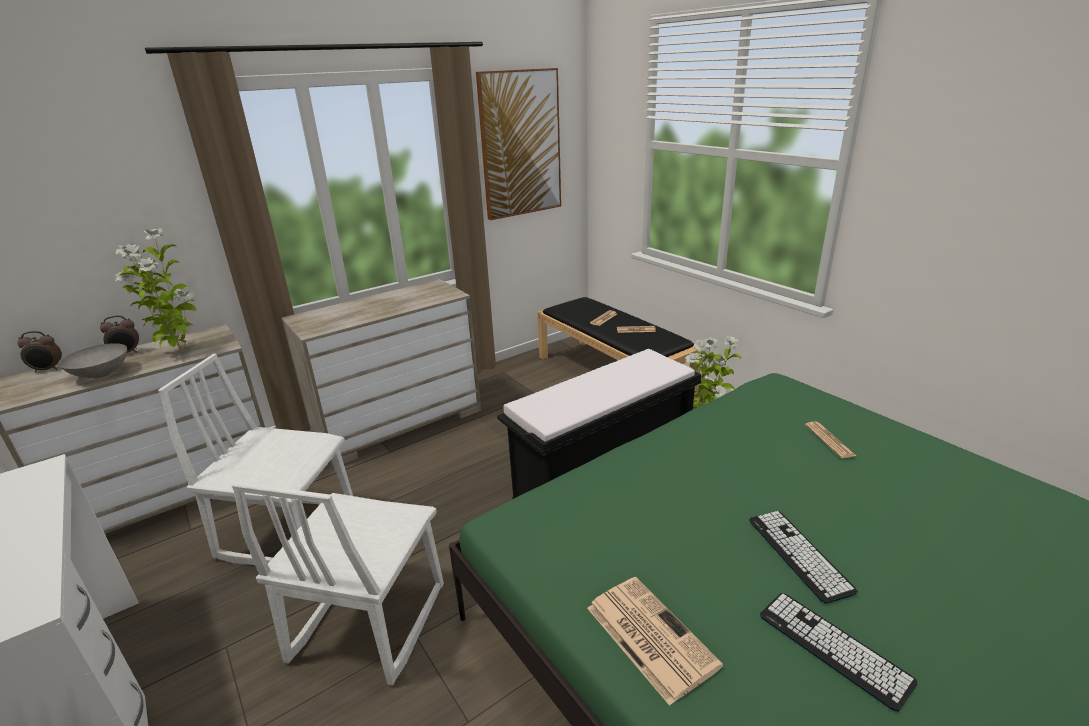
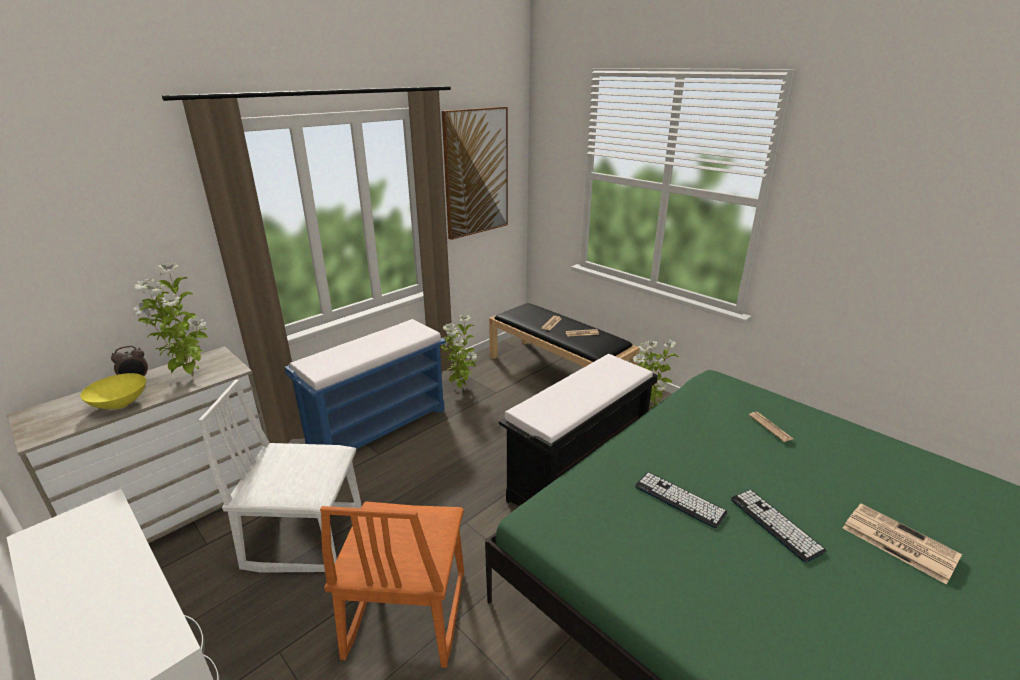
camera: 10 degrees left, 0 degrees up
alarm clock [18,331,62,373] -> none
grey bowl [59,343,127,379] -> yellow bowl [80,373,146,409]
white chair [231,482,444,685] -> orange chair [320,502,464,668]
beige dresser [282,279,481,468] -> blue bench [285,319,446,449]
newspaper [587,577,723,706] -> newspaper moved to [843,504,962,585]
keyboard [760,593,917,712] -> keyboard moved to [635,472,727,529]
none -> potted plant [441,315,477,388]

